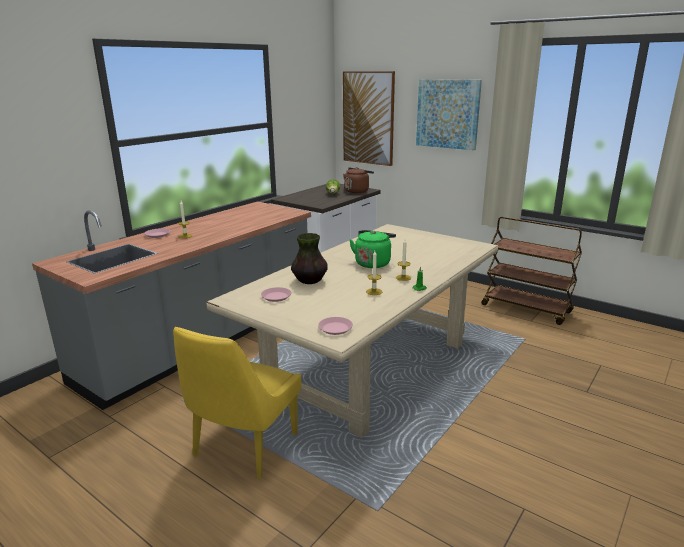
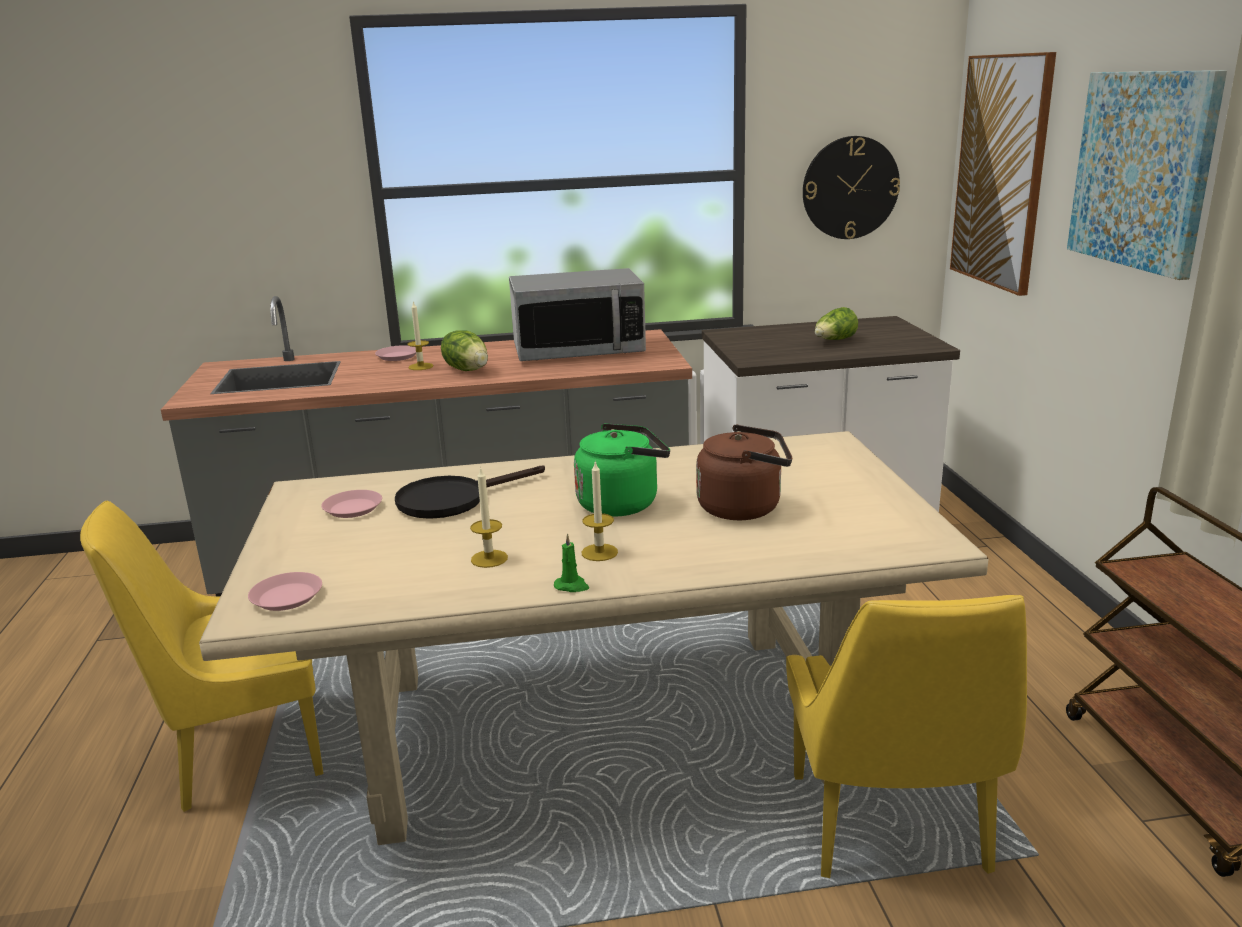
camera: 45 degrees right, 0 degrees up
vase [291,233,328,284] -> black frying pan [395,466,545,519]
brown kettle [343,167,374,193] -> brown kettle moved to [696,425,792,520]
none -> lettuce [441,330,488,371]
none -> microwave [509,268,646,361]
none -> yellow chair [786,595,1027,878]
none -> wall clock [803,136,900,239]

